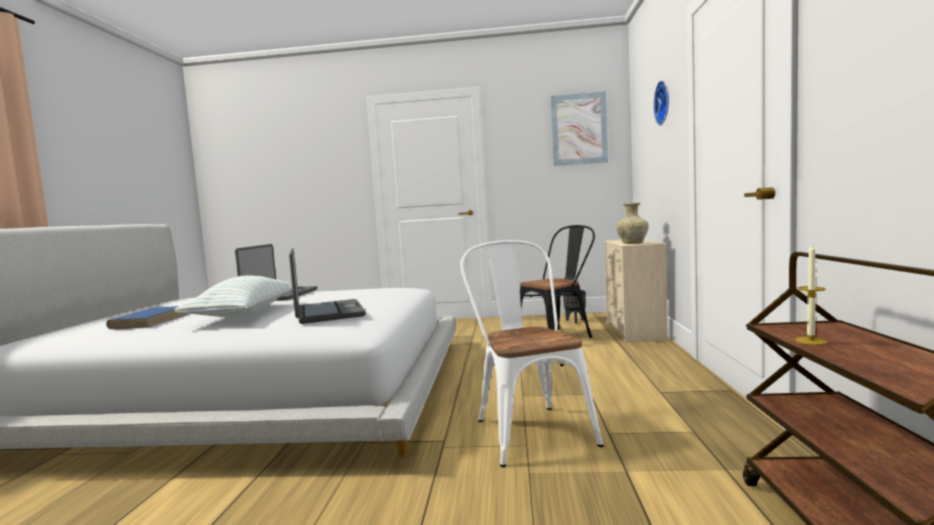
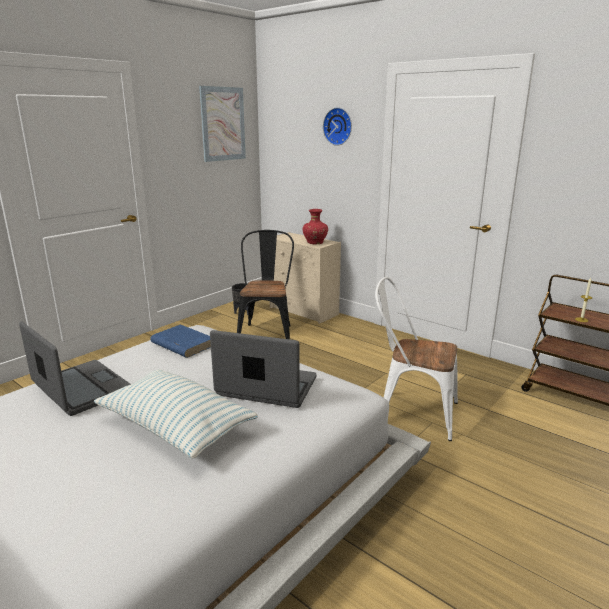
camera: 55 degrees left, 15 degrees up
blue book [106,306,188,329] -> blue book moved to [150,324,211,358]
beige vase [616,202,649,244] -> red vase [303,209,328,245]

